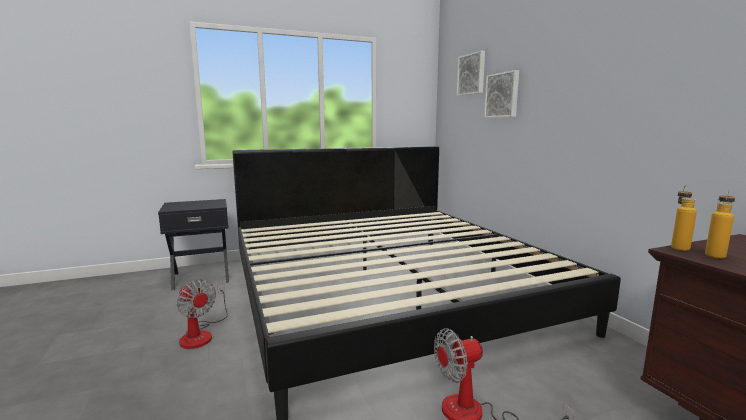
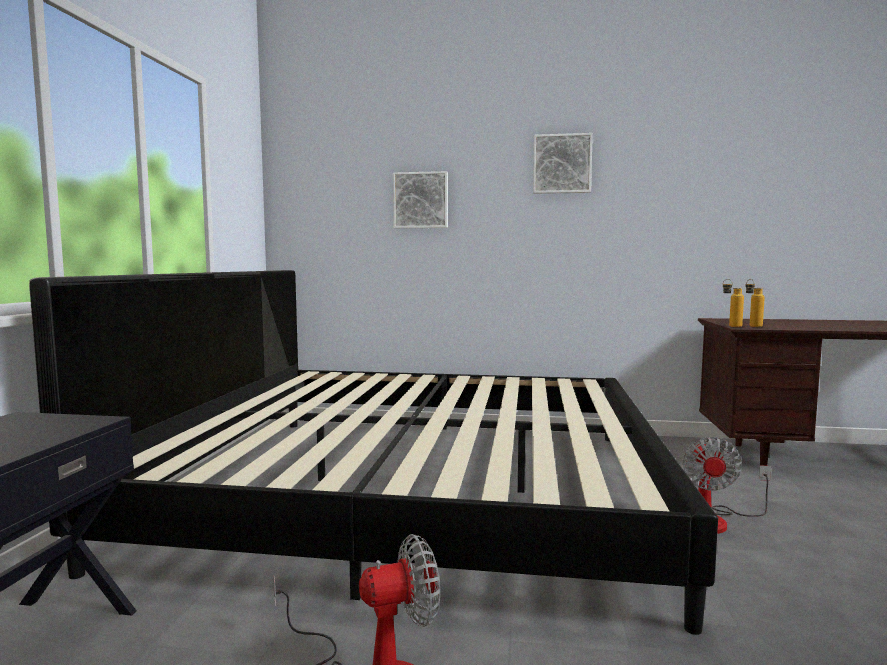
camera: 60 degrees left, 5 degrees down
picture [457,50,485,96] -> picture moved to [533,133,593,194]

